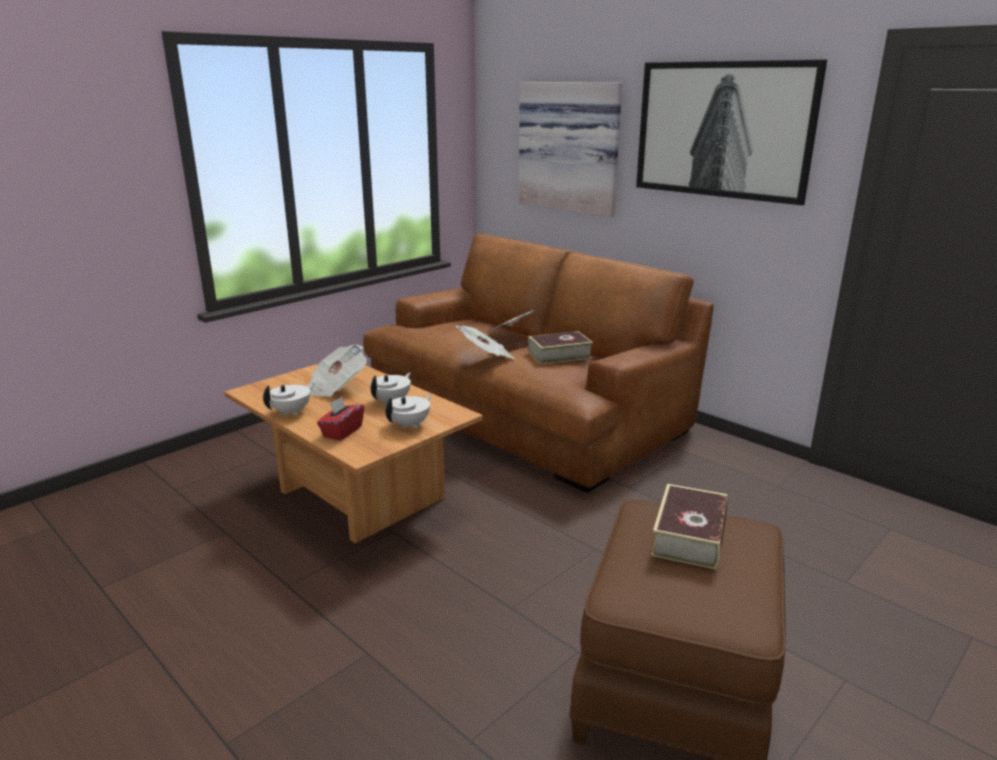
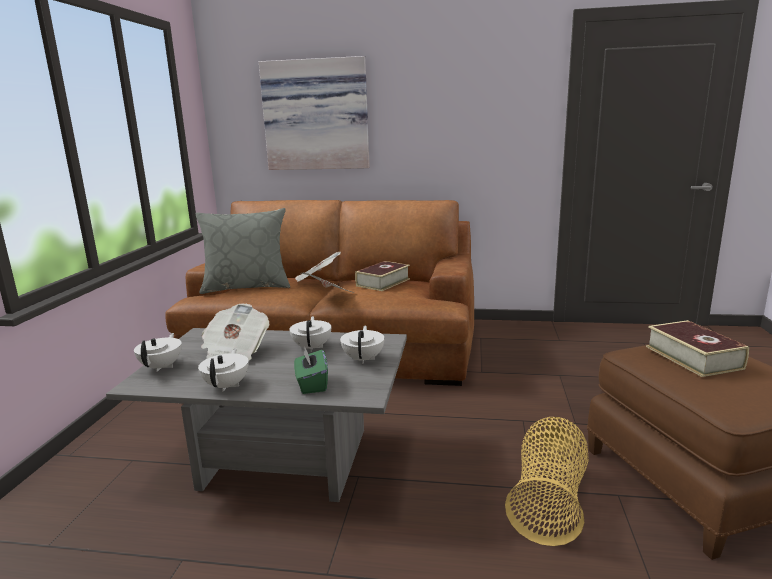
camera: 35 degrees left, 5 degrees down
brown coffee table [224,363,483,543] -> grey coffee table [106,328,407,502]
red tissue box [317,397,364,441] -> green tissue box [294,346,328,394]
picture [636,59,827,205] -> none
none -> white teapot [134,333,182,372]
none -> grey pillow [196,208,290,294]
none -> basket [505,417,589,546]

